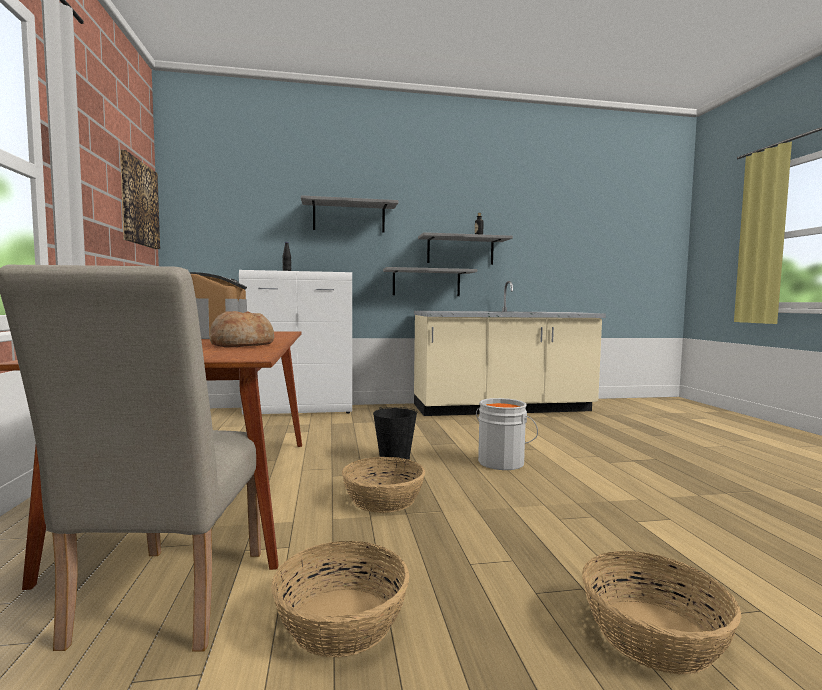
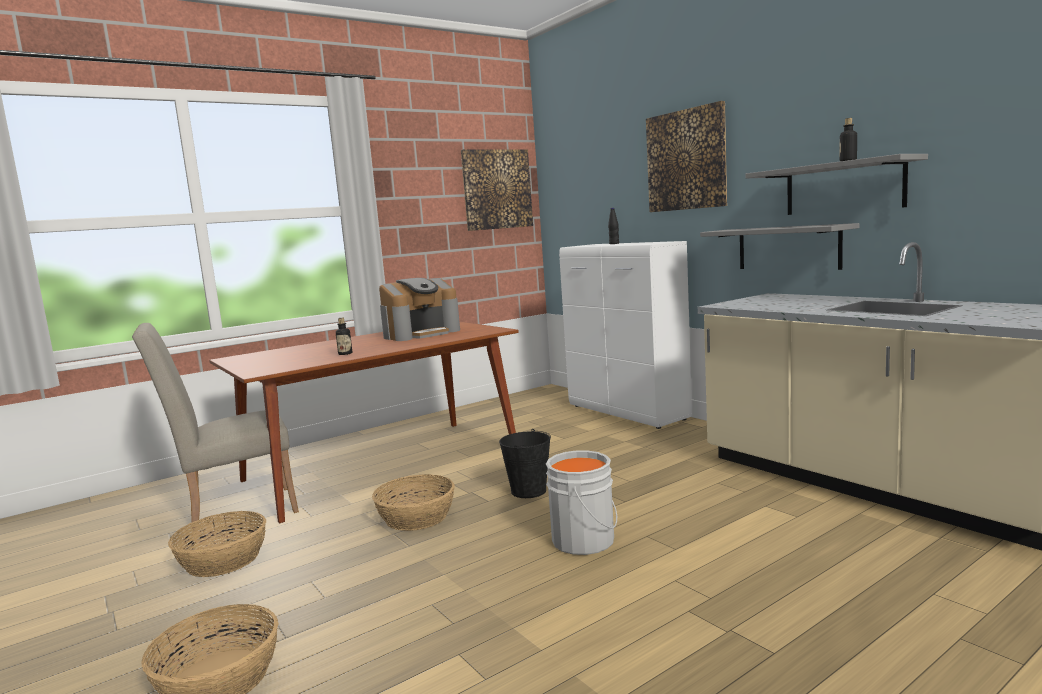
camera: 65 degrees right, 5 degrees up
bread [210,311,274,347] -> bottle [336,318,352,355]
grey shelf [301,195,398,233] -> picture [646,101,727,212]

